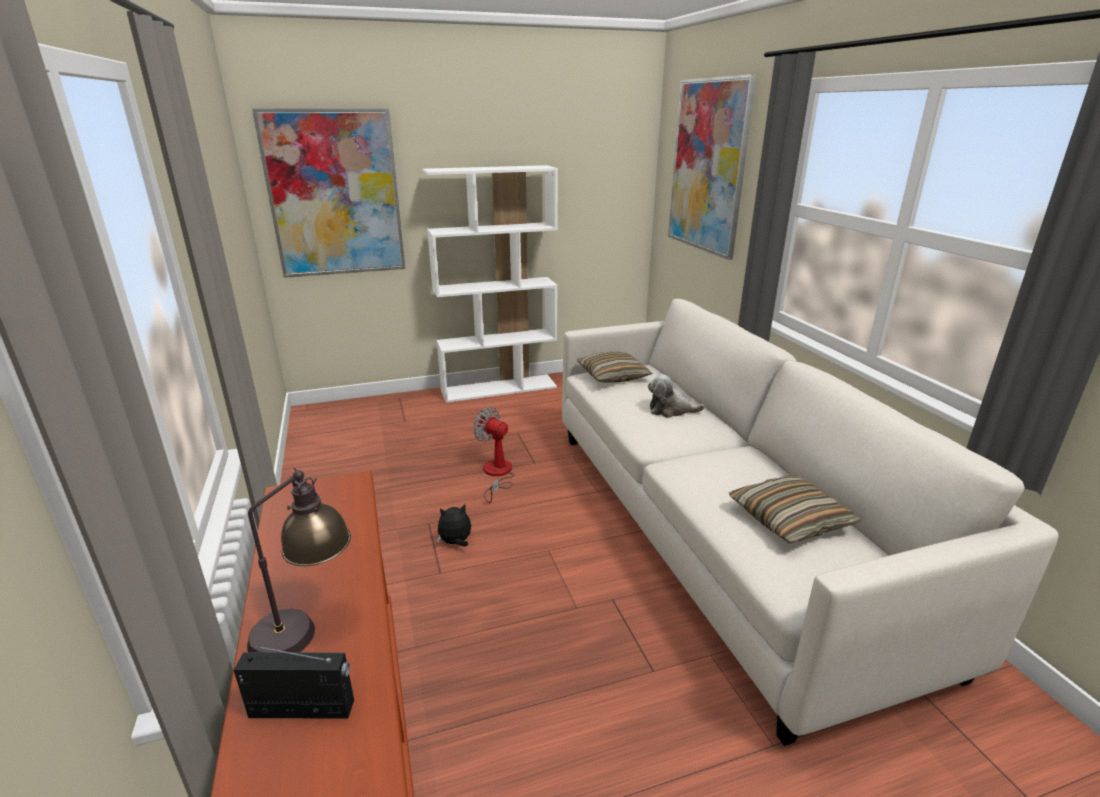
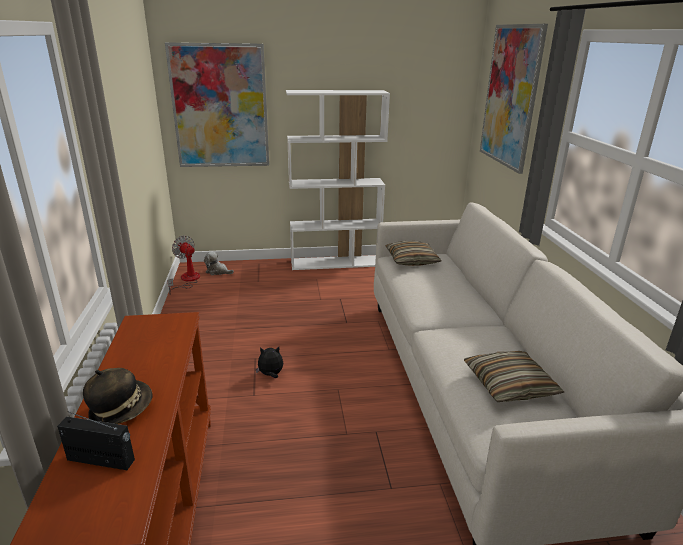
camera: 10 degrees right, 0 degrees up
table lamp [247,468,351,652] -> hat [83,368,153,424]
fan [473,407,515,503] -> fan moved to [167,236,200,294]
plush toy [648,374,705,418] -> plush toy moved to [204,251,234,275]

